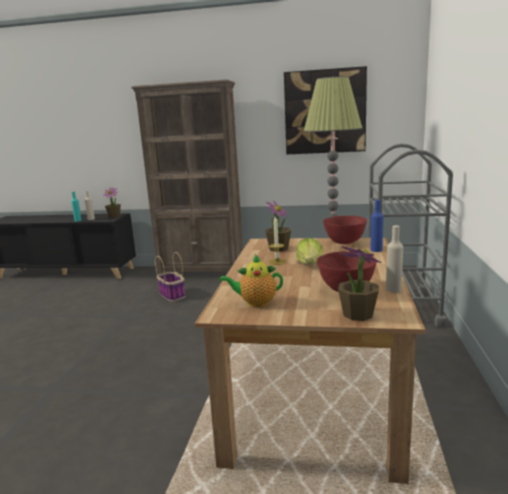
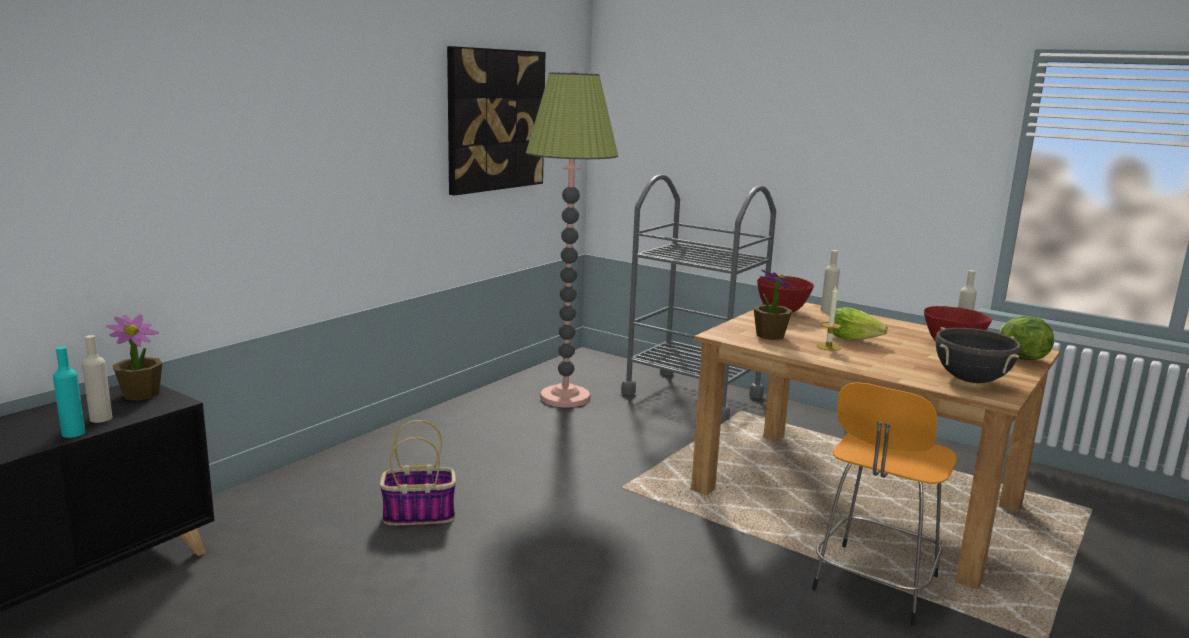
camera: 65 degrees left, 0 degrees up
brown bookcase [131,79,243,275] -> none
teapot [219,255,283,307] -> black cooking pot [935,327,1021,383]
potted plant [338,246,381,321] -> lettuce [999,316,1054,360]
blue bottle [370,200,383,252] -> beige bottle [821,250,840,313]
none -> orange stool [812,382,957,626]

